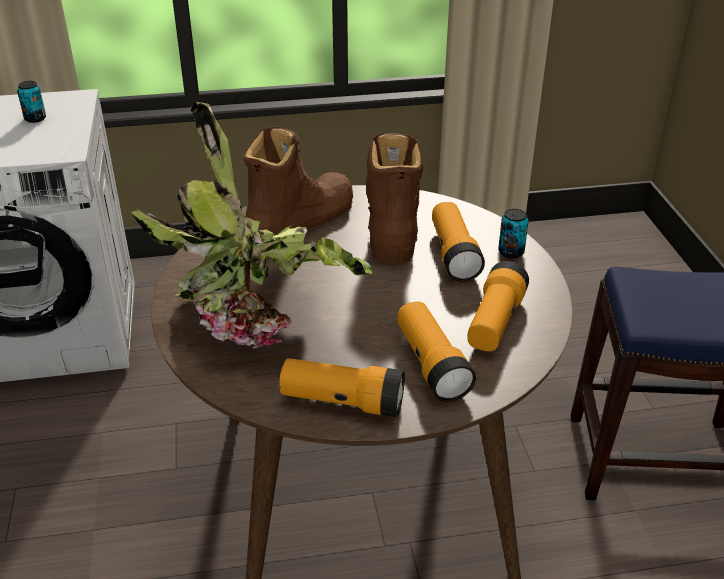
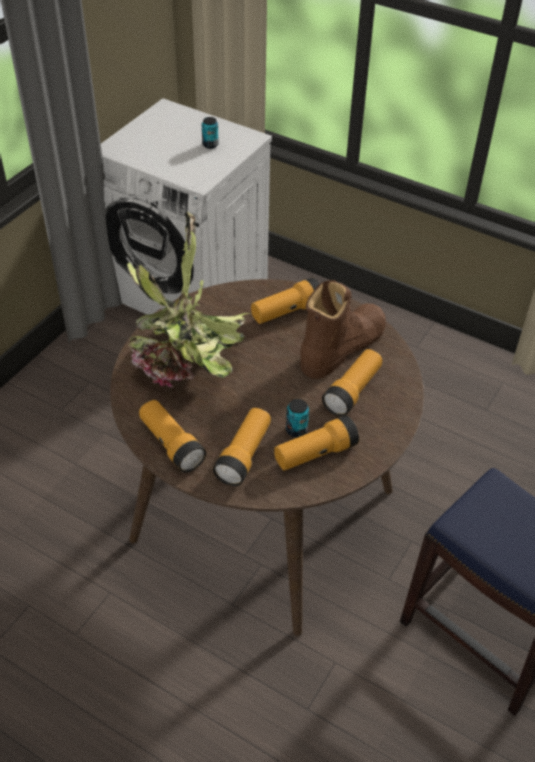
camera: 40 degrees right, 10 degrees up
brown boot [243,126,353,257] -> flashlight [251,278,320,324]
can [498,209,529,258] -> can moved to [286,399,309,438]

